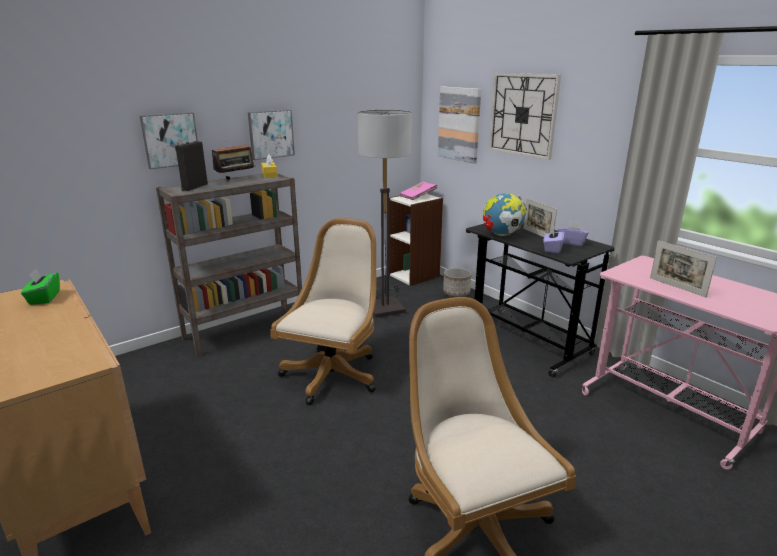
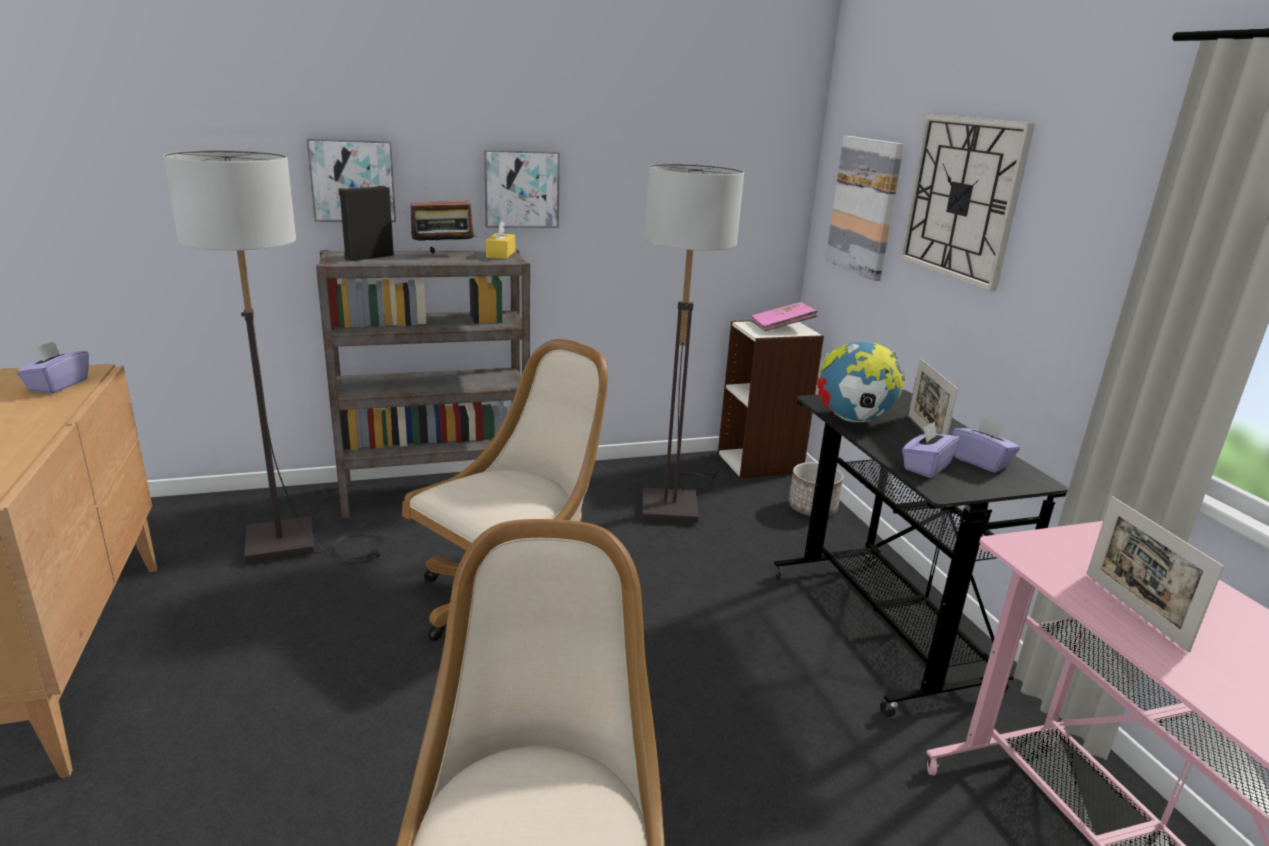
camera: 20 degrees right, 0 degrees up
green tissue box [21,269,60,305] -> purple tissue box [16,341,89,394]
none -> floor lamp [164,150,385,563]

